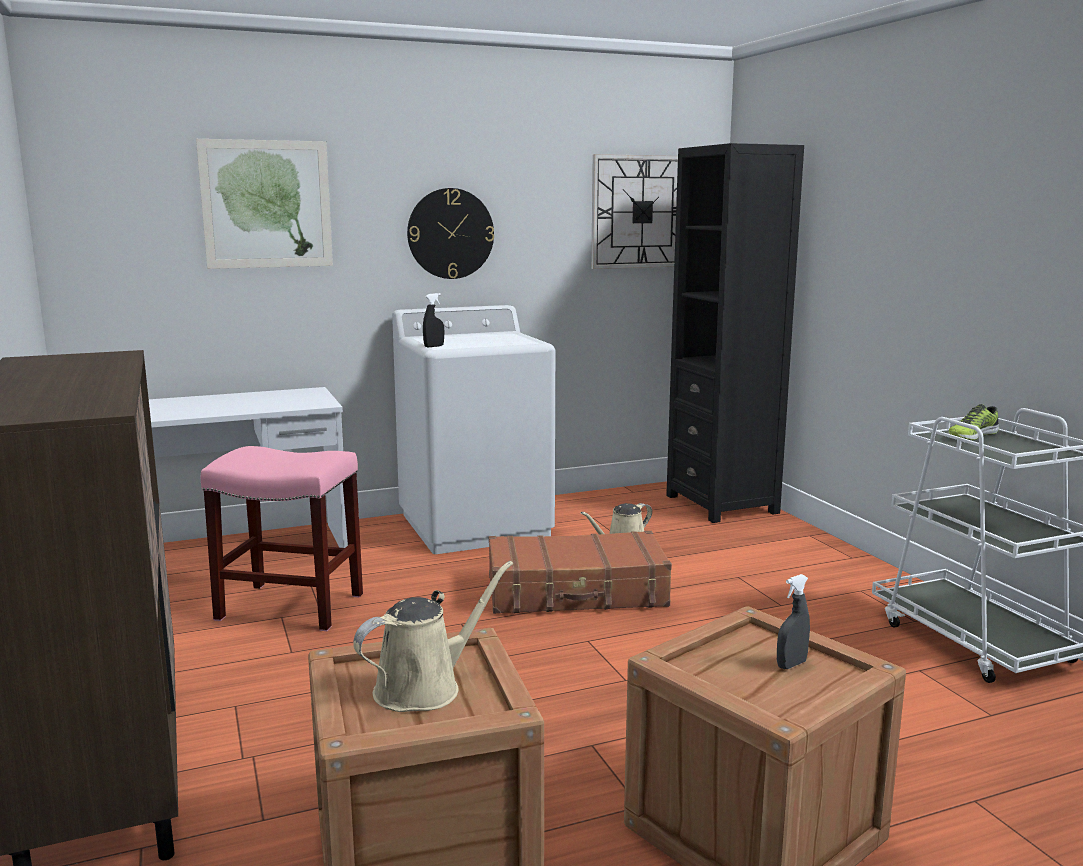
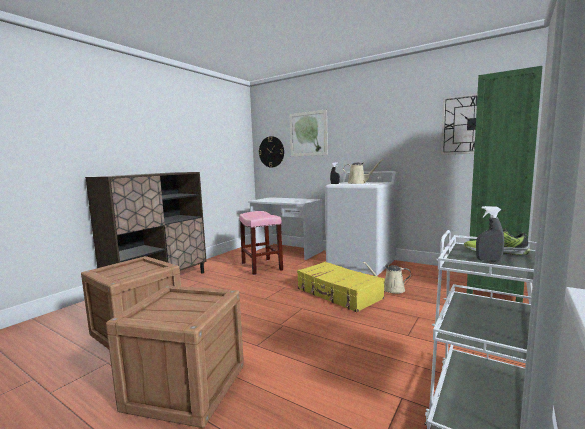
camera: 55 degrees right, 5 degrees down
beige watering can [353,561,513,712] -> beige watering can moved to [343,159,383,184]
wall clock [407,188,494,279] -> wall clock moved to [258,136,284,168]
brown suitcase [489,531,672,614] -> yellow suitcase [297,262,385,312]
black bookcase [666,143,804,523] -> green bookcase [467,66,543,303]
grey spray bottle [777,574,810,669] -> grey spray bottle moved to [476,206,504,262]

